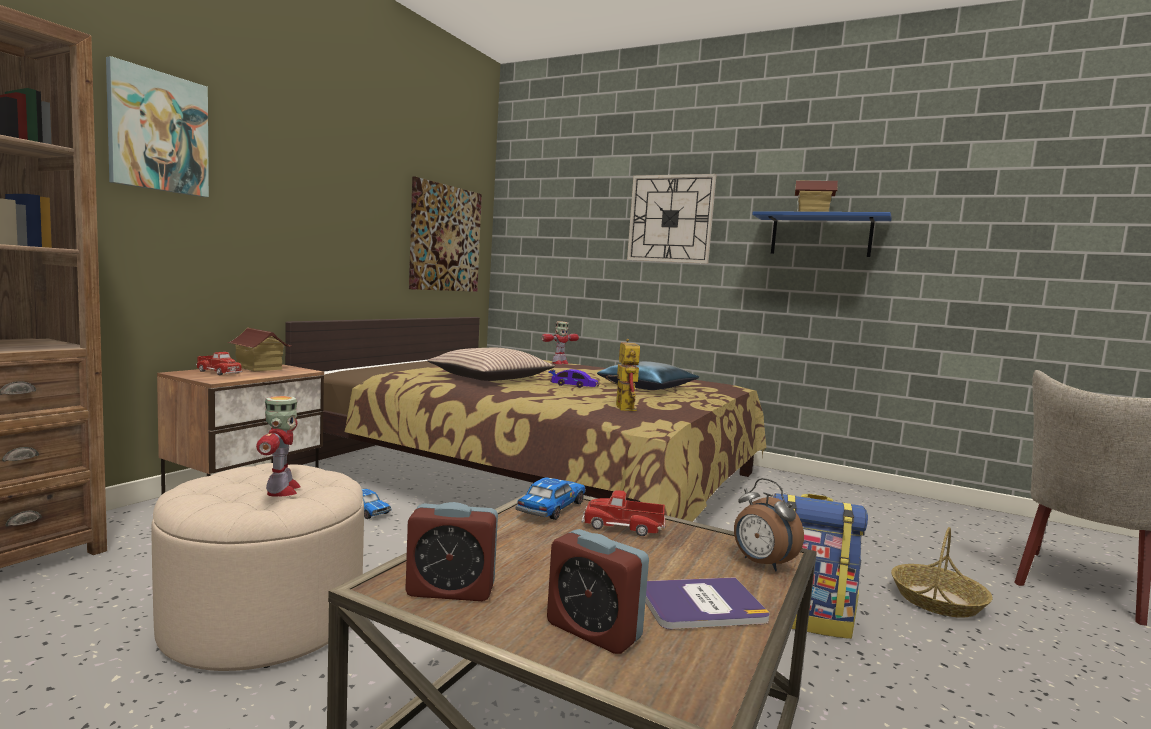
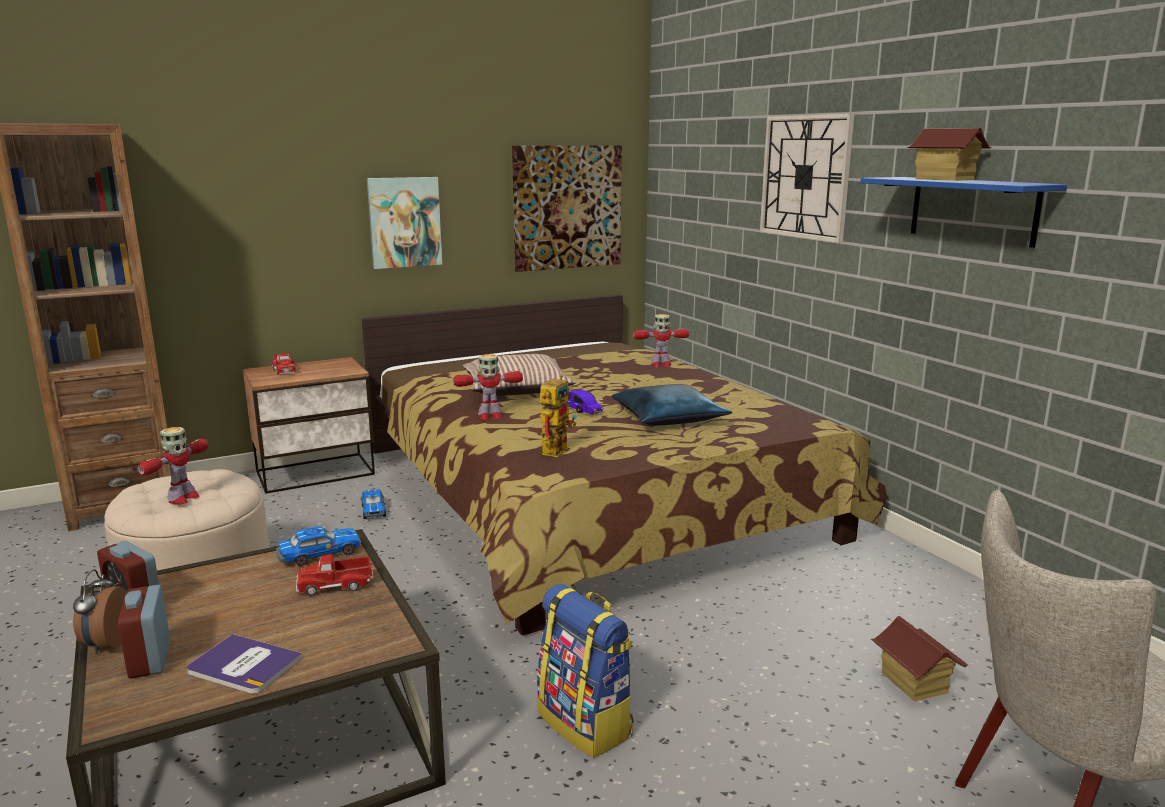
camera: 35 degrees right, 10 degrees up
picture [106,56,209,197] -> picture moved to [367,177,442,269]
toy house [228,328,292,371] -> toy house moved to [871,616,968,702]
toy truck [581,490,665,536] -> toy truck turned 60 degrees counterclockwise [296,554,373,596]
alarm clock [734,478,804,571] -> alarm clock moved to [73,569,127,654]
basket [891,527,992,618] -> none
none -> toy robot [453,354,523,420]

